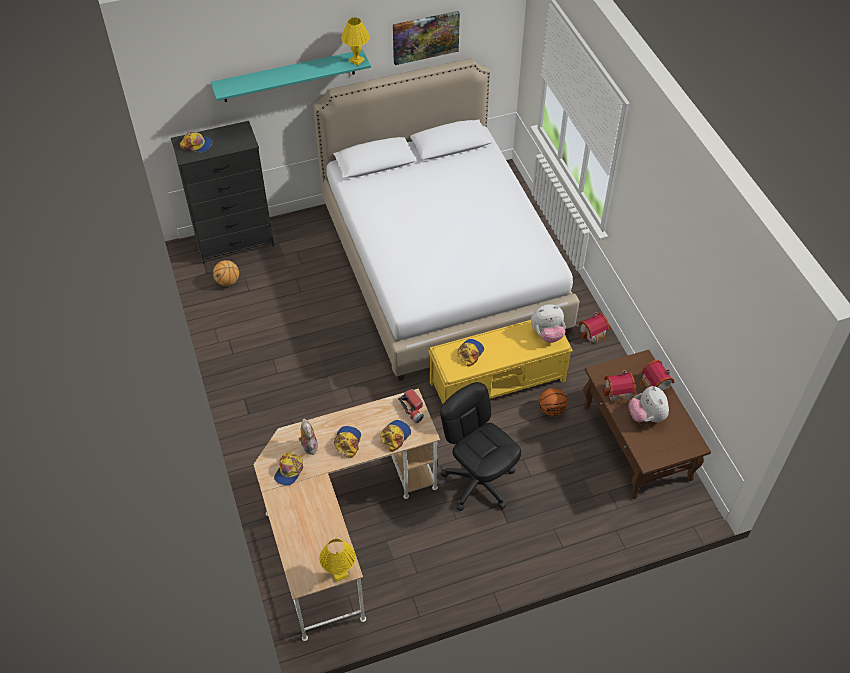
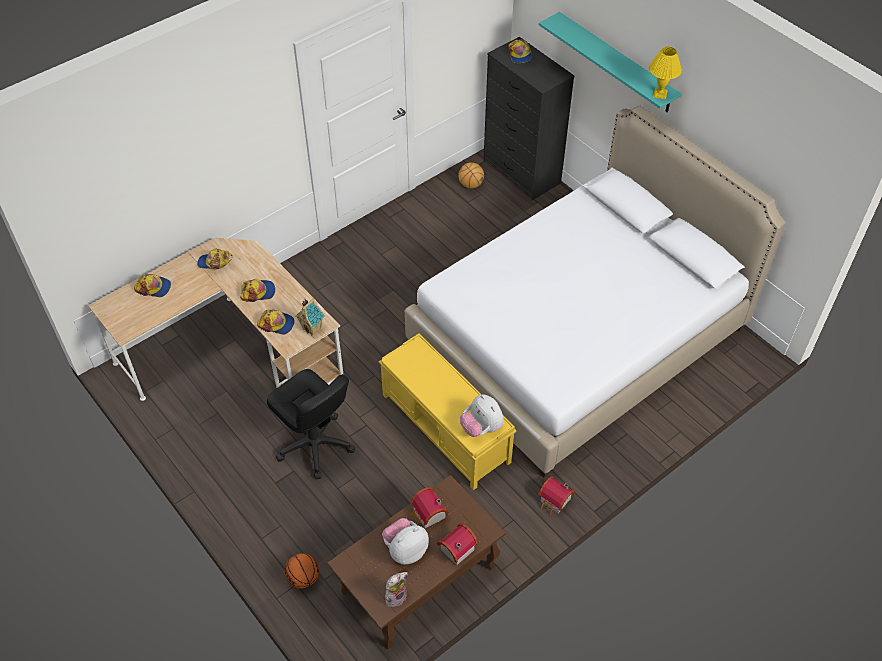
camera: 70 degrees right, 0 degrees up
plush toy [298,418,318,455] -> plush toy moved to [385,572,408,607]
yellow table lamp [319,539,356,582] -> none
picture [393,11,460,65] -> none
flashlight [398,389,424,423] -> toy house [295,299,325,336]
black office chair [440,382,521,511] -> black office chair turned 105 degrees clockwise [267,369,355,479]
cap [457,339,484,367] -> cap moved to [134,274,171,297]
basketball [539,388,567,416] -> basketball moved to [285,554,319,589]

